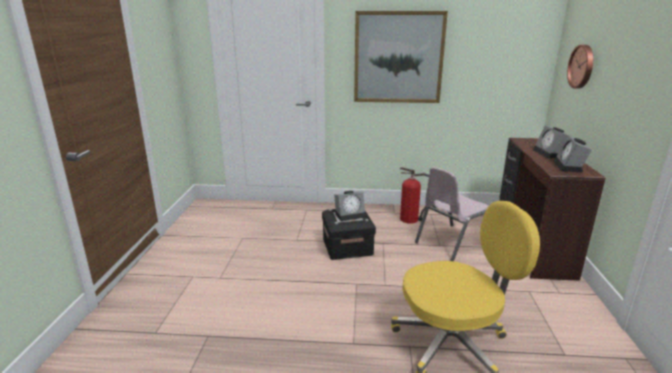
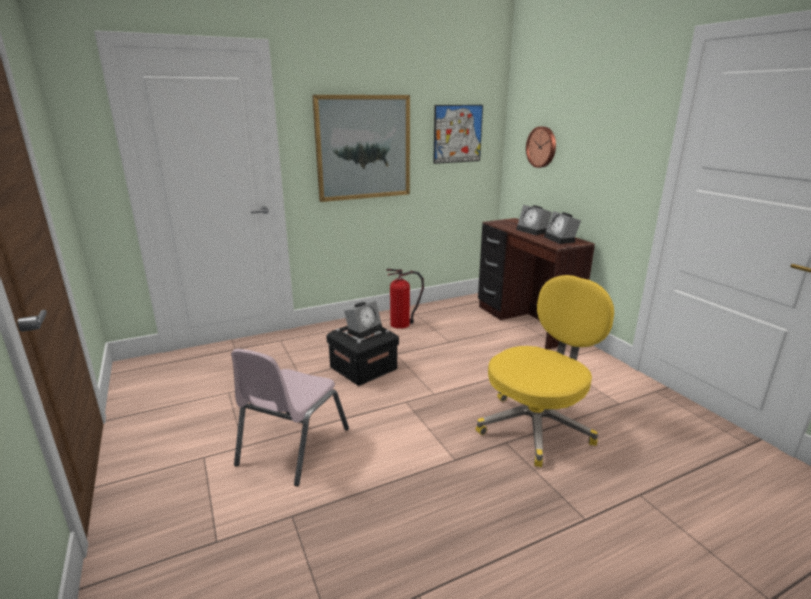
camera: 30 degrees left, 0 degrees up
pink chair [415,167,489,261] -> pink chair moved to [231,349,349,486]
none -> picture [433,105,483,164]

